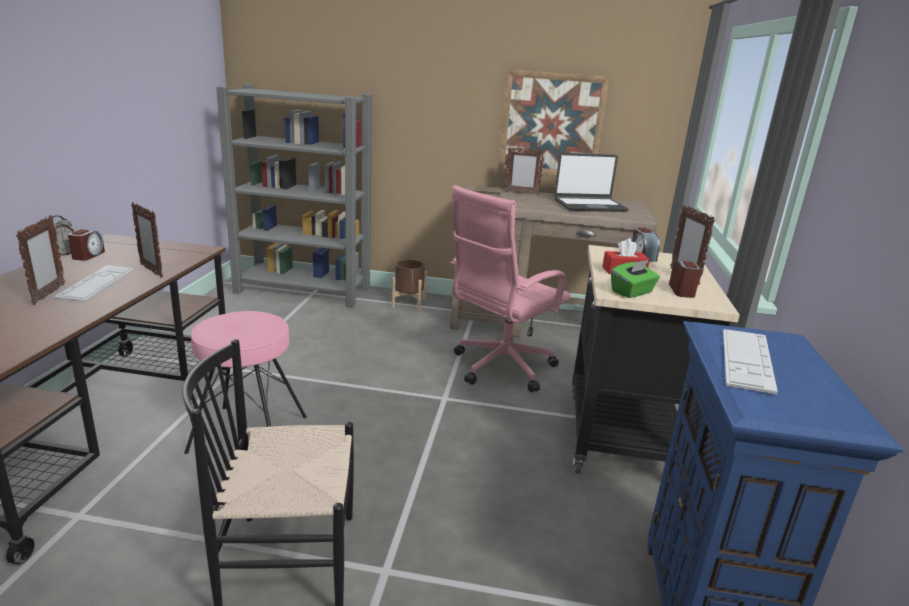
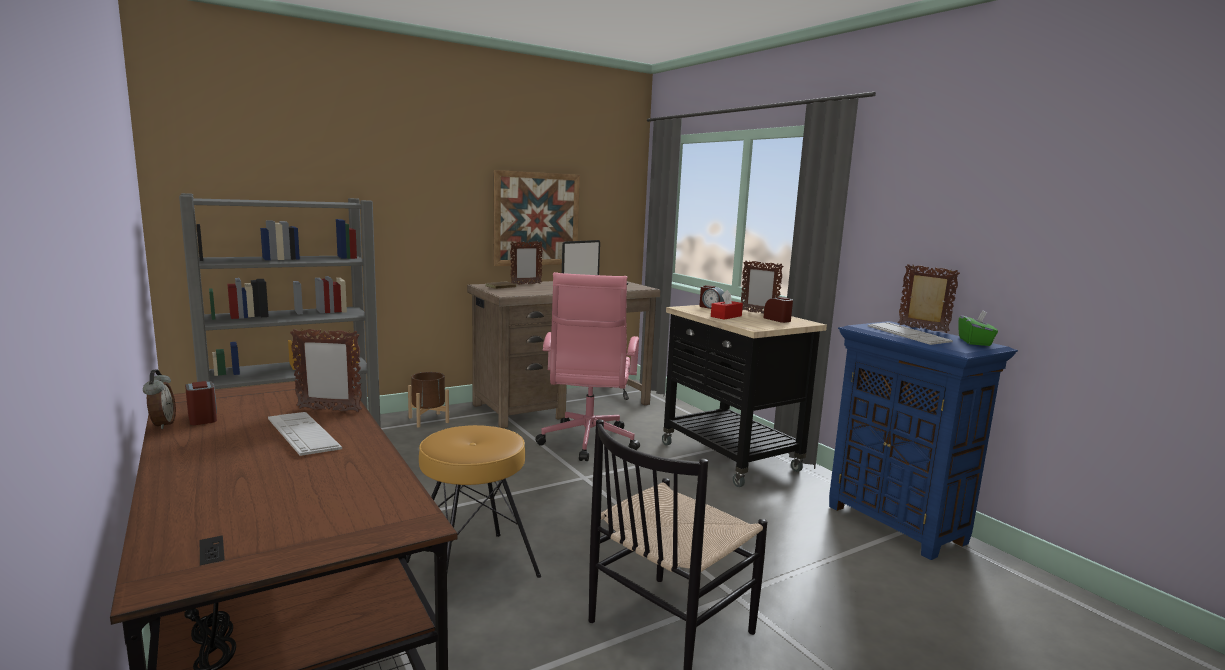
camera: 40 degrees left, 10 degrees down
picture frame [16,215,65,305] -> picture frame moved to [898,264,960,333]
pink stool [184,311,307,454] -> brown stool [406,425,541,578]
green tissue box [611,260,660,298] -> green tissue box moved to [958,310,998,346]

